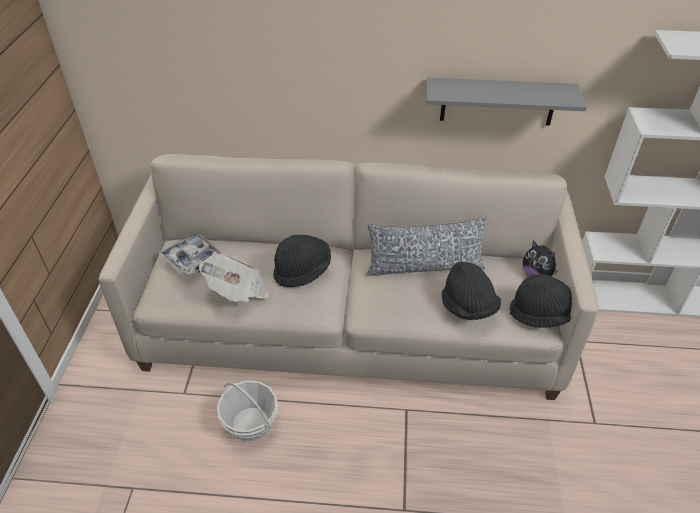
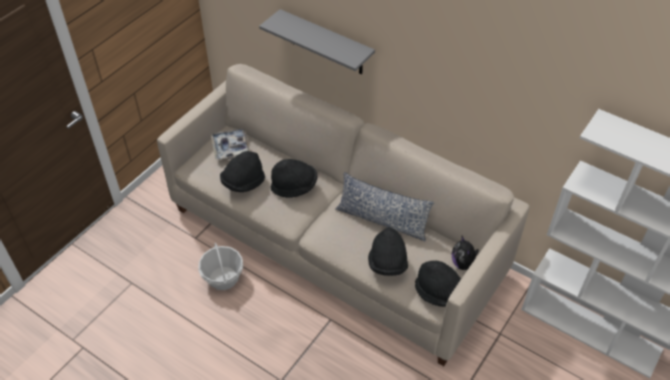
camera: 30 degrees right, 5 degrees up
newspaper [199,253,269,302] -> black hat [220,151,265,192]
grey shelf [426,78,587,126] -> grey shelf moved to [259,9,375,74]

